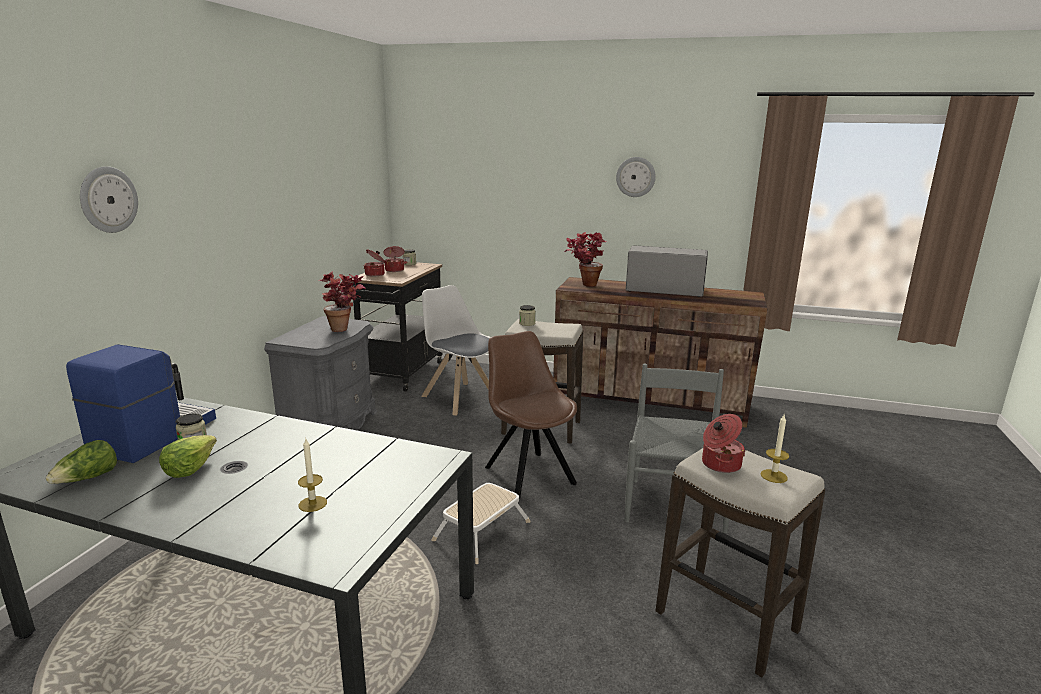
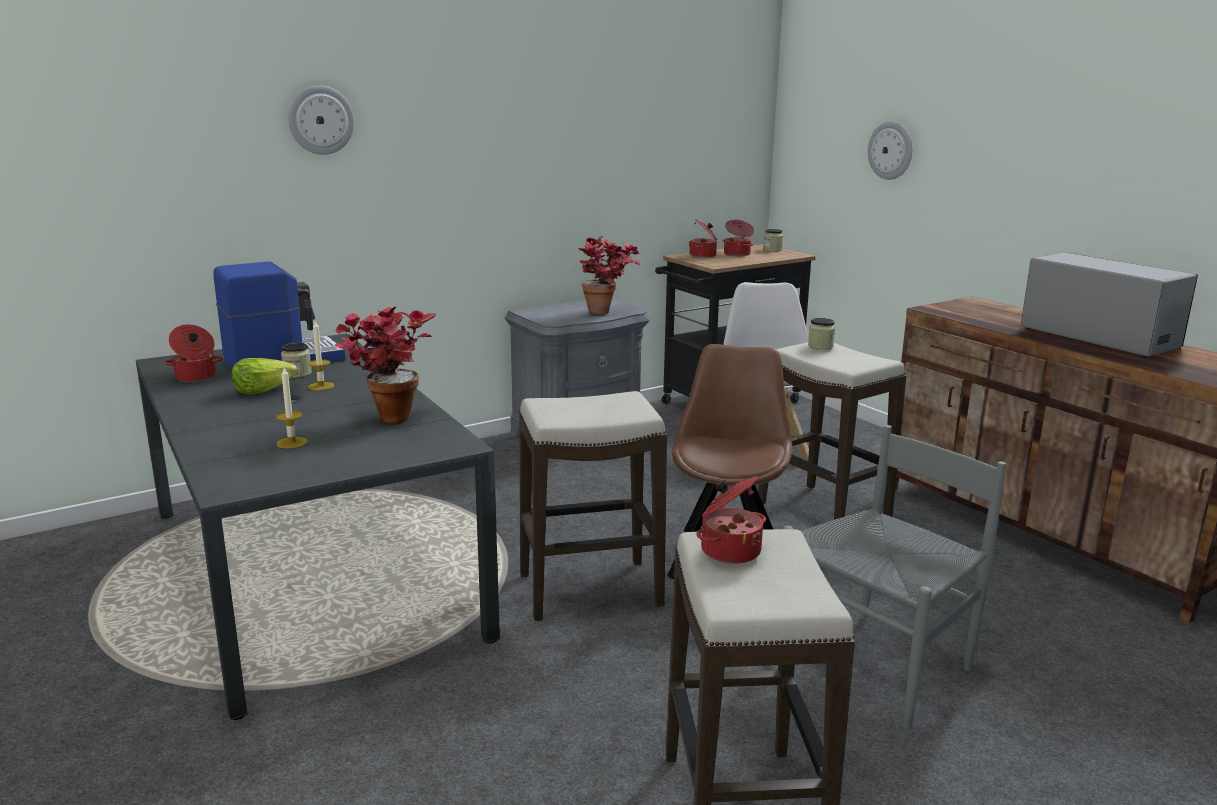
camera: 40 degrees right, 0 degrees up
lettuce [46,440,117,484] -> cooking pot [164,324,223,382]
beige step ladder [431,483,531,564] -> stool [519,391,667,621]
potted plant [564,232,607,287] -> potted plant moved to [335,307,437,424]
wall clock [616,157,656,197] -> wall clock moved to [868,121,912,180]
candle [760,415,789,483] -> candle moved to [308,321,334,391]

